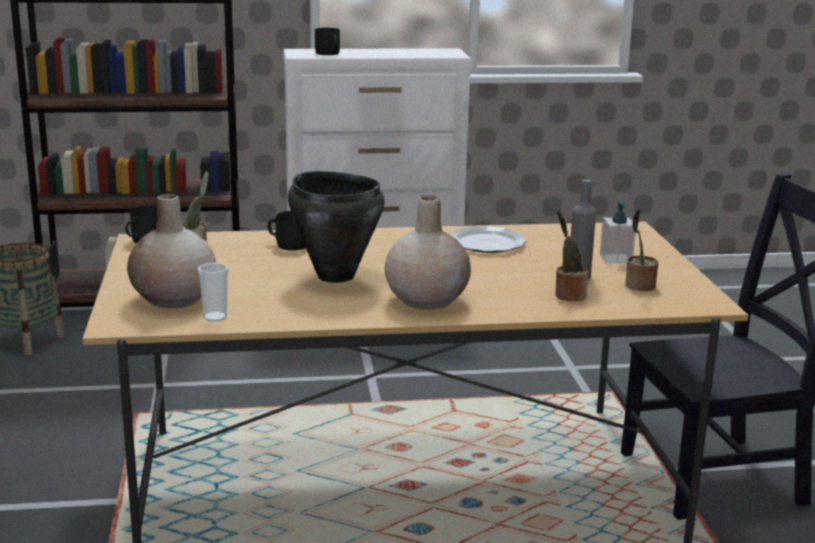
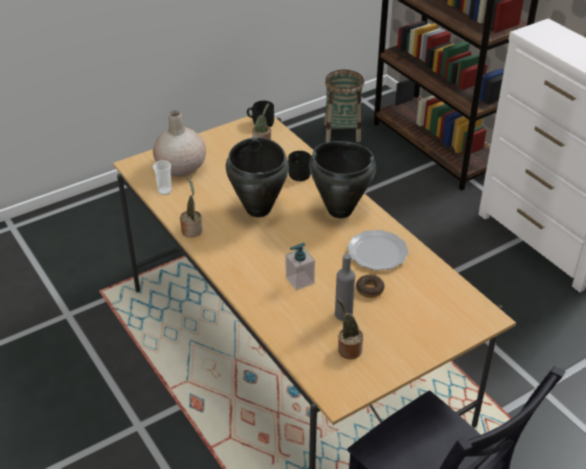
camera: 65 degrees right, 20 degrees up
black mug [315,28,340,55] -> none
beige vase [384,196,471,310] -> none
potted plant [555,210,588,301] -> potted plant moved to [180,176,202,238]
soap dispenser [600,199,636,264] -> soap dispenser moved to [286,243,315,291]
none -> black cooking pot [309,141,376,218]
none -> donut [356,275,384,298]

